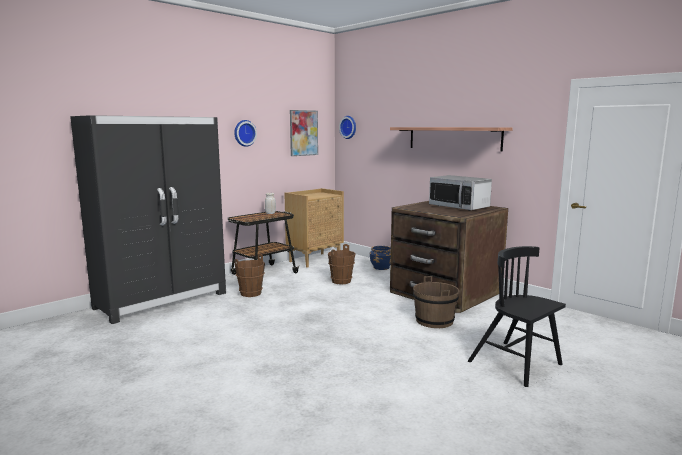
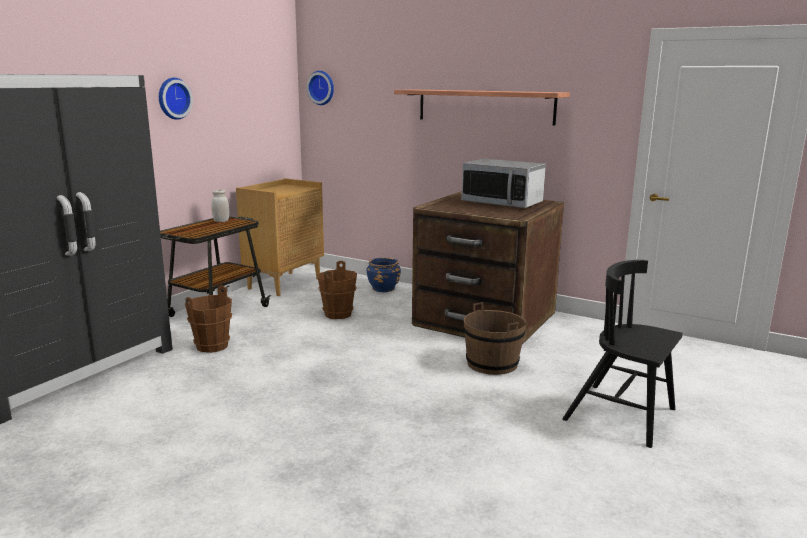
camera: 15 degrees left, 5 degrees up
picture [290,110,318,156] -> none

